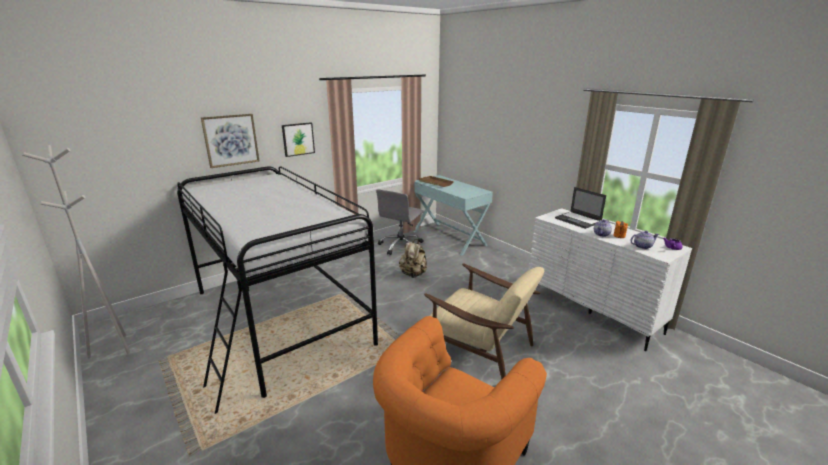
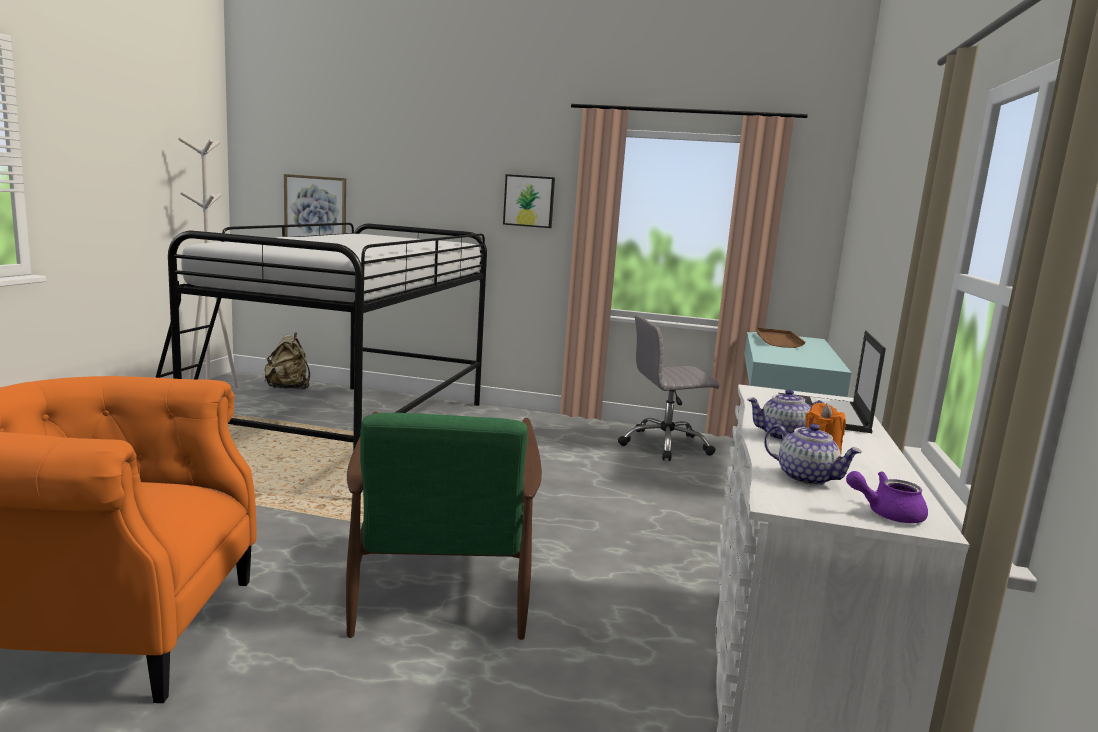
camera: 50 degrees right, 10 degrees down
picture [201,114,259,168] -> picture moved to [284,174,346,237]
beige backpack [399,239,427,278] -> beige backpack moved to [264,332,310,390]
beige armchair [424,263,544,379] -> green armchair [346,412,542,640]

